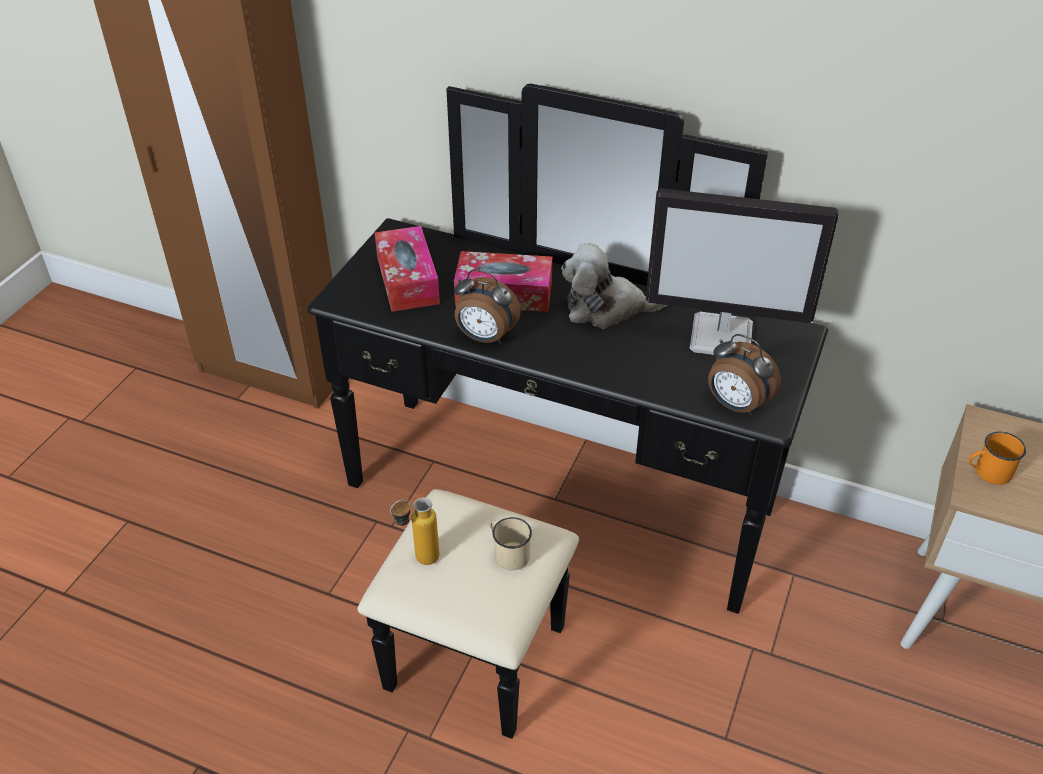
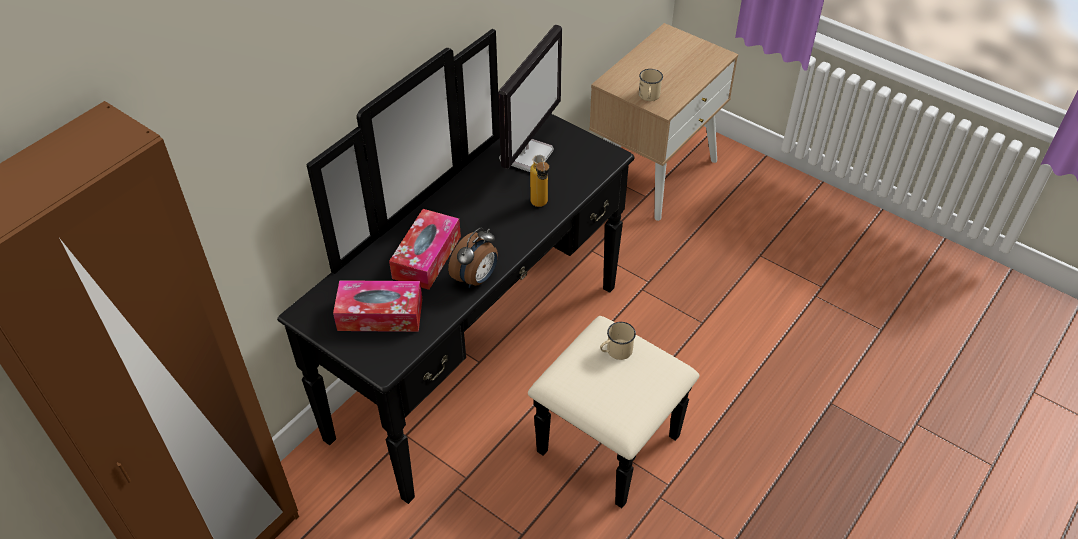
camera: 75 degrees left, 5 degrees up
bottle [390,498,439,565] -> bottle moved to [530,155,549,207]
plush toy [561,243,668,329] -> none
alarm clock [708,334,781,415] -> none
orange mug [969,432,1026,485] -> beige mug [639,69,663,101]

